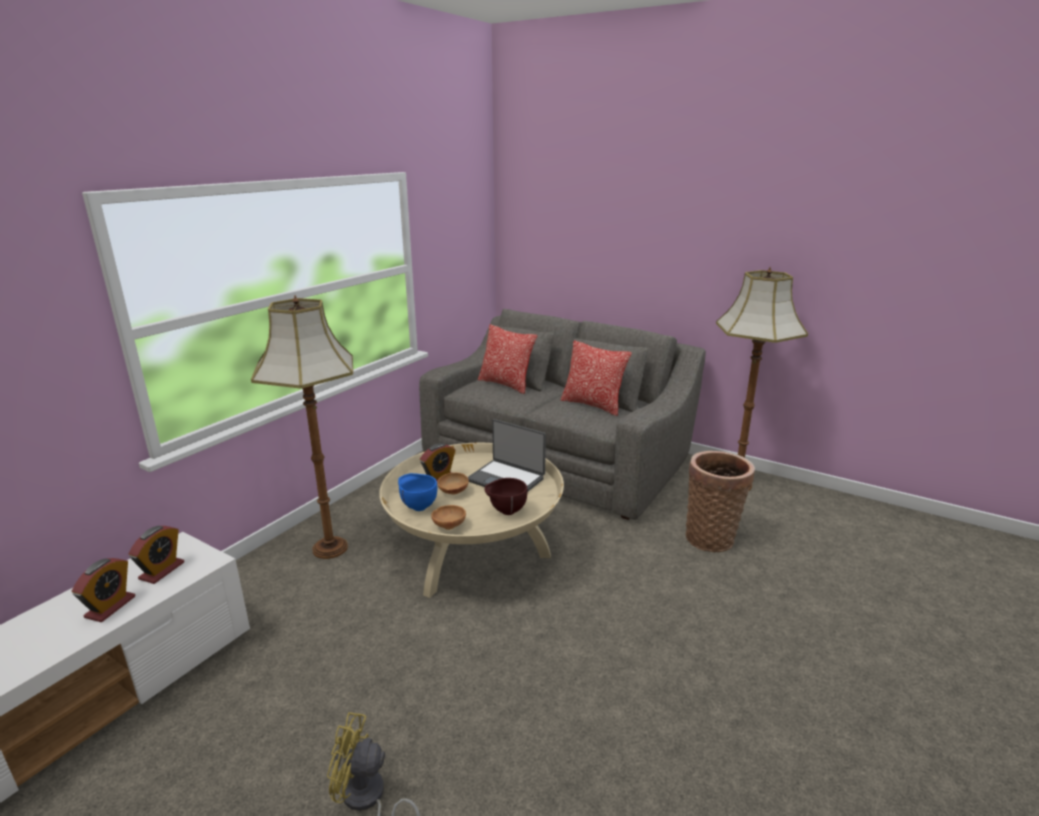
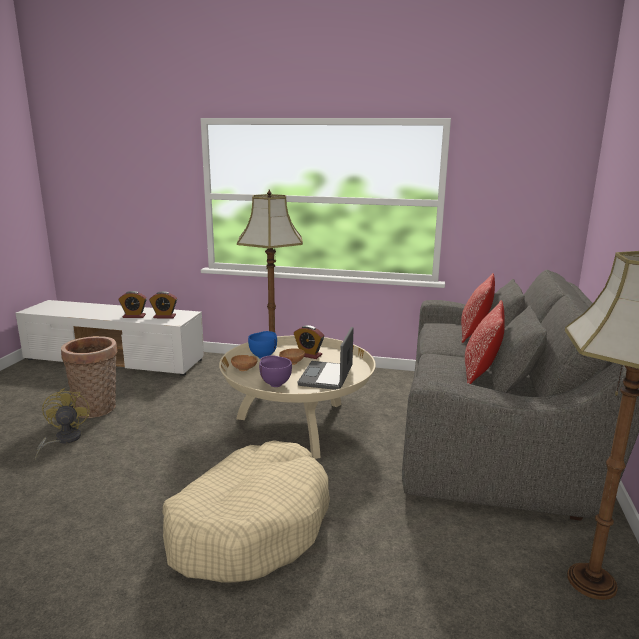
camera: 70 degrees right, 5 degrees down
brown bowl [485,478,528,515] -> purple bowl [259,355,292,387]
basket [686,451,755,552] -> basket moved to [61,336,117,418]
none -> beige dog bed [163,440,330,583]

